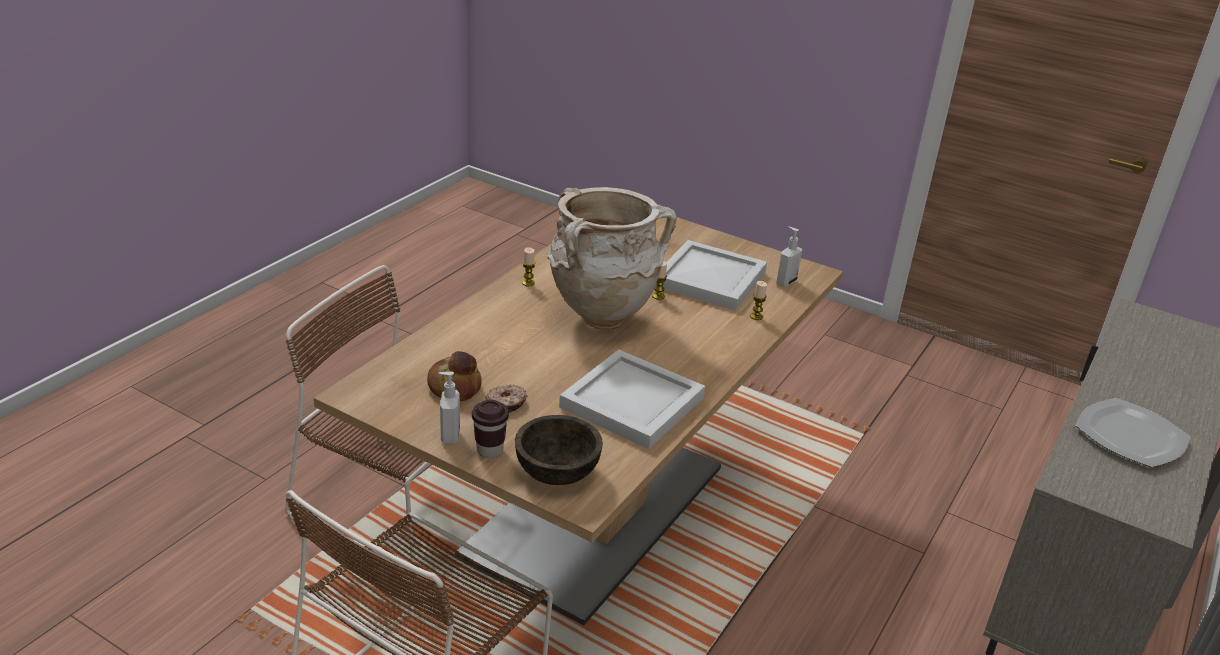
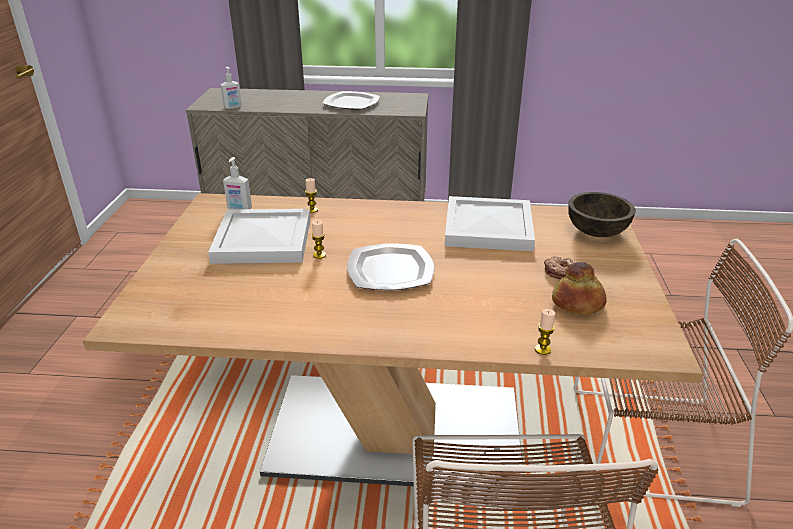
camera: 115 degrees left, 0 degrees up
soap dispenser [438,372,460,444] -> soap dispenser moved to [220,67,242,109]
brown cup [472,400,509,458] -> none
candle [522,247,536,286] -> candle moved to [535,309,555,355]
beige vase [547,187,677,329] -> plate [347,243,434,290]

